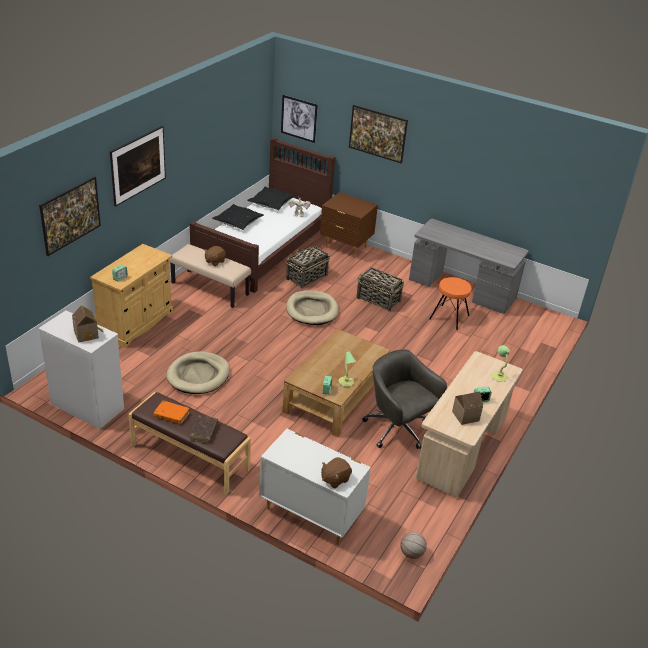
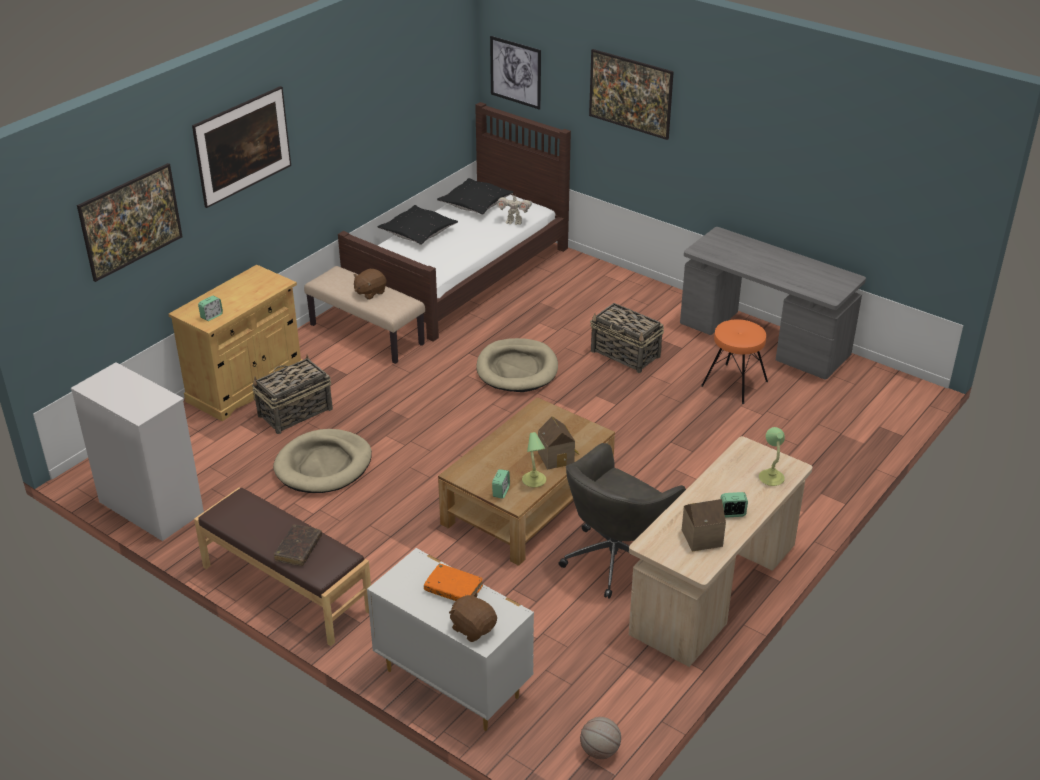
camera: 10 degrees right, 0 degrees up
toy house [72,305,103,342] -> toy house moved to [538,416,580,470]
orange book [154,401,190,424] -> orange book moved to [424,564,483,601]
basket [286,243,330,289] -> basket moved to [252,355,333,434]
brown nightstand [320,192,378,258] -> none
brown plush toy [321,457,352,488] -> brown plush toy turned 75 degrees clockwise [449,591,497,642]
grey office chair [362,349,447,449] -> grey office chair turned 105 degrees counterclockwise [559,443,686,599]

